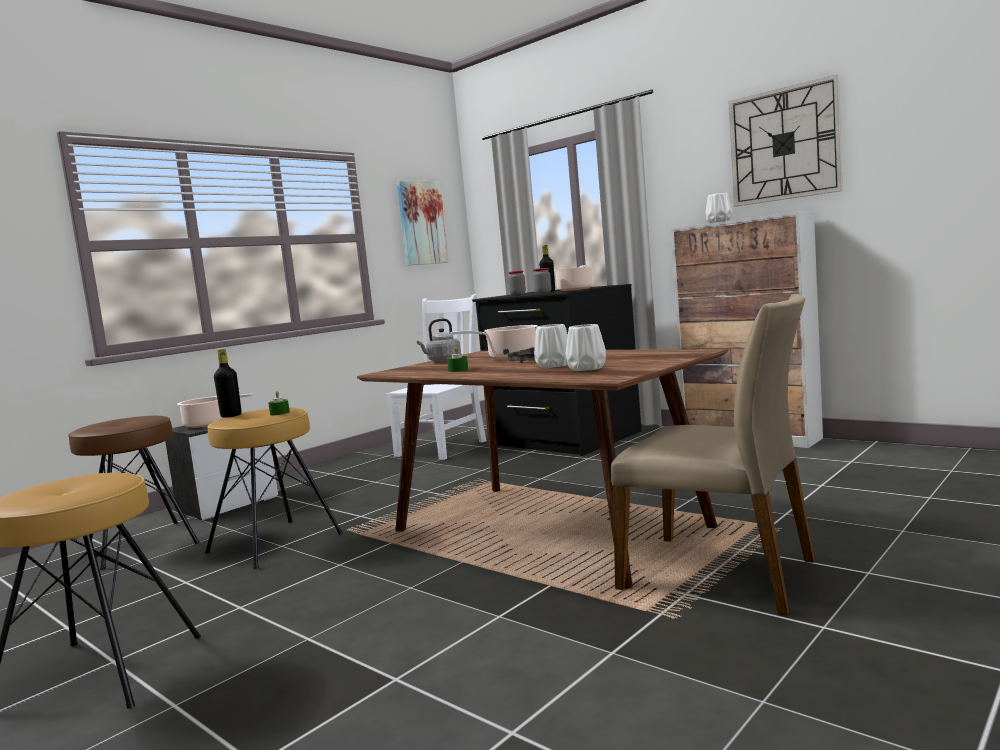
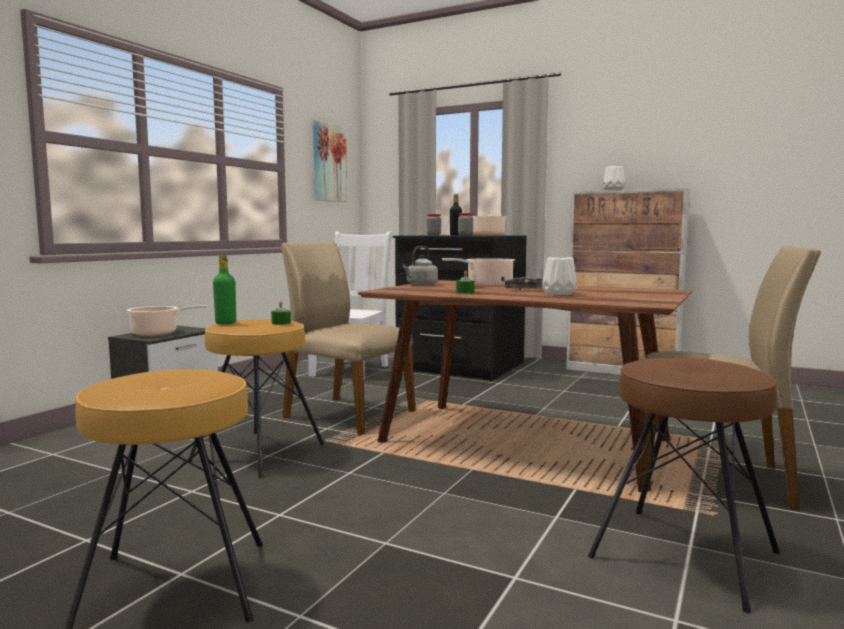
camera: 15 degrees left, 0 degrees up
brown stool [68,416,200,570] -> brown stool moved to [588,358,780,613]
black bottle [214,349,241,418] -> green bottle [213,255,236,324]
white vase [566,324,606,371] -> none
wall clock [728,74,843,206] -> none
none -> beige chair [282,242,415,435]

